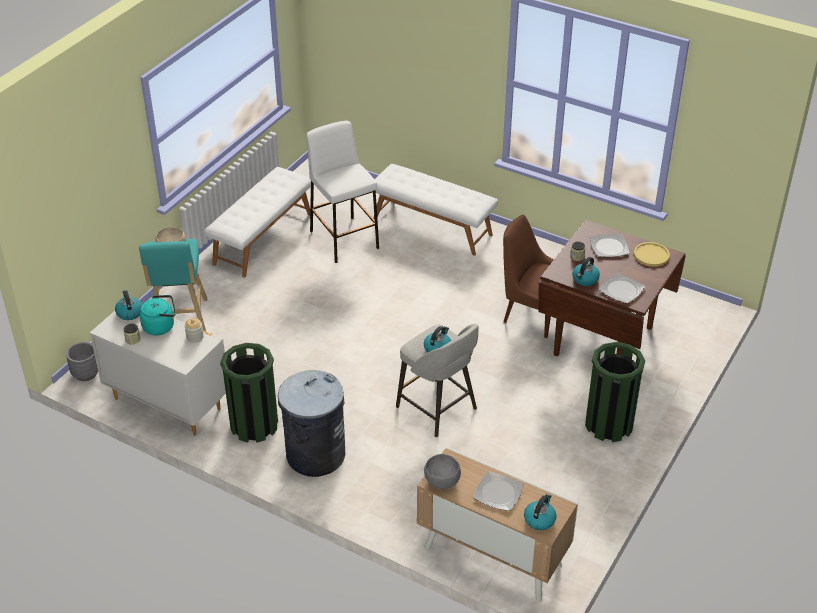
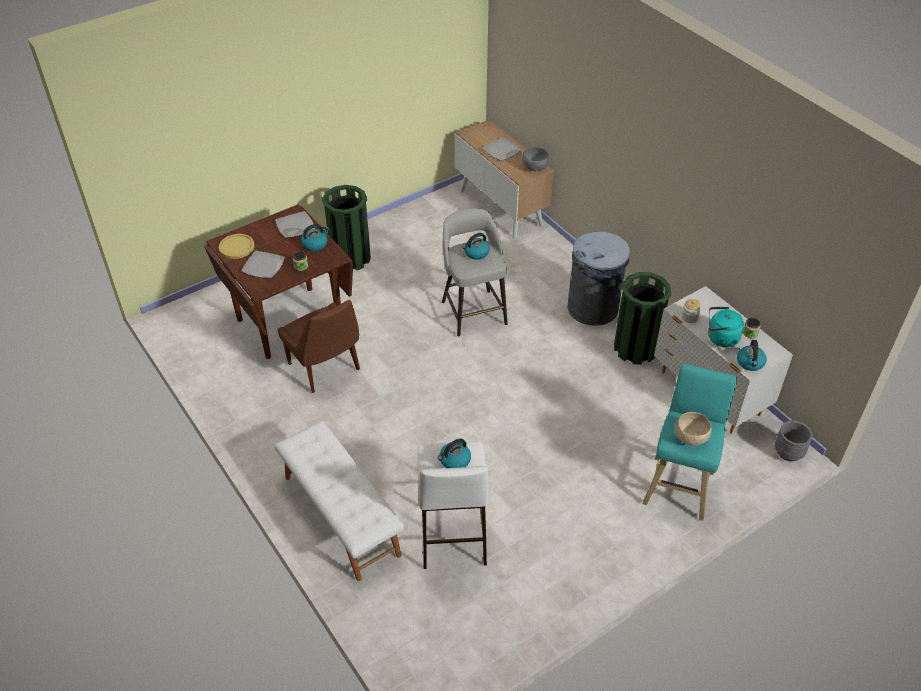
camera: 155 degrees left, 5 degrees up
white bench [204,167,311,278] -> none
kettle [524,494,556,530] -> kettle moved to [438,439,471,468]

